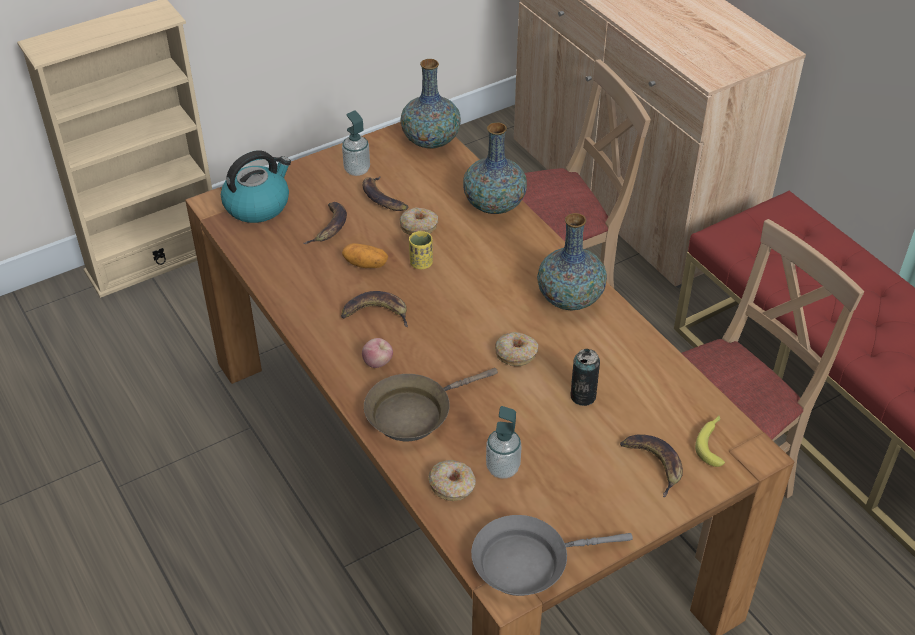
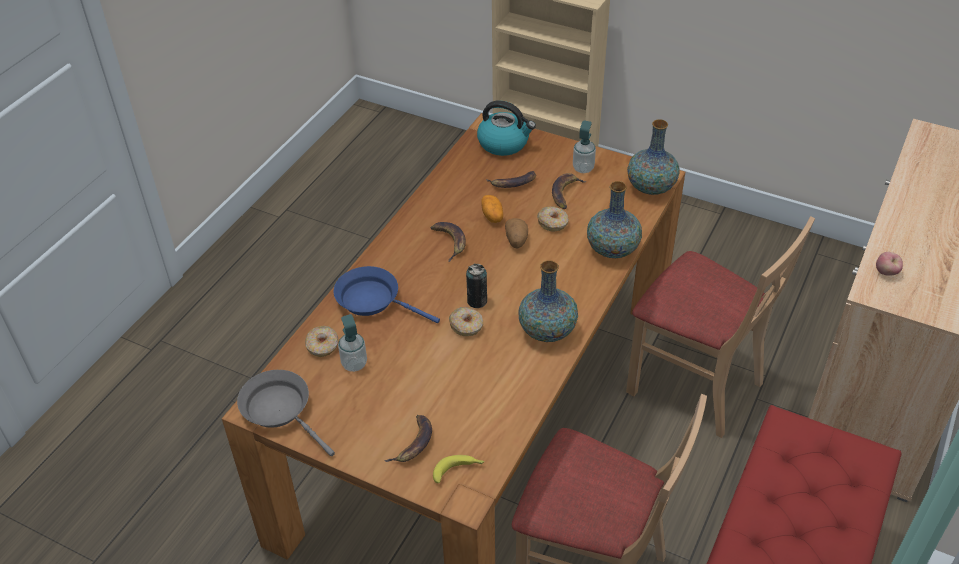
camera: 60 degrees right, 0 degrees up
apple [362,338,393,368] -> apple moved to [876,252,903,276]
brown frying pan [364,368,498,442] -> blue frying pan [334,266,440,323]
yellow cup [409,231,433,269] -> potato [505,218,528,248]
can [570,349,600,406] -> can moved to [466,264,487,308]

